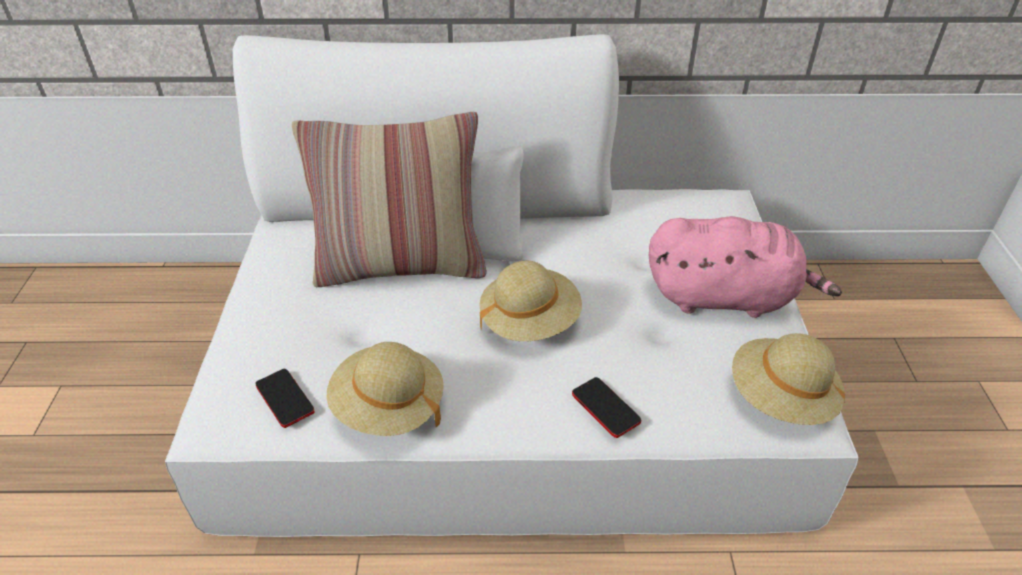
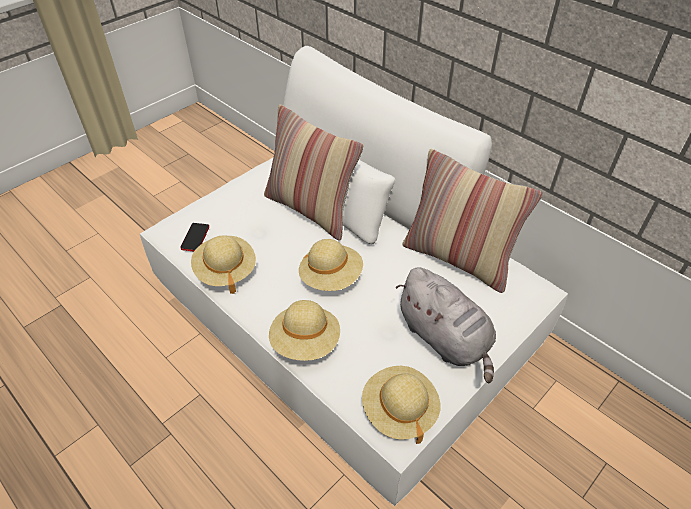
camera: 45 degrees right, 5 degrees up
phone [572,377,641,438] -> beige hat [269,300,340,361]
pink plush toy [649,216,842,318] -> grey plush toy [396,267,496,383]
none -> pillow [403,149,543,293]

